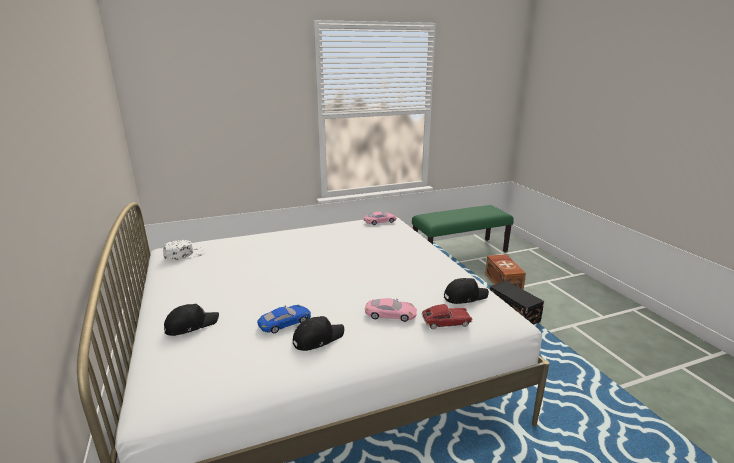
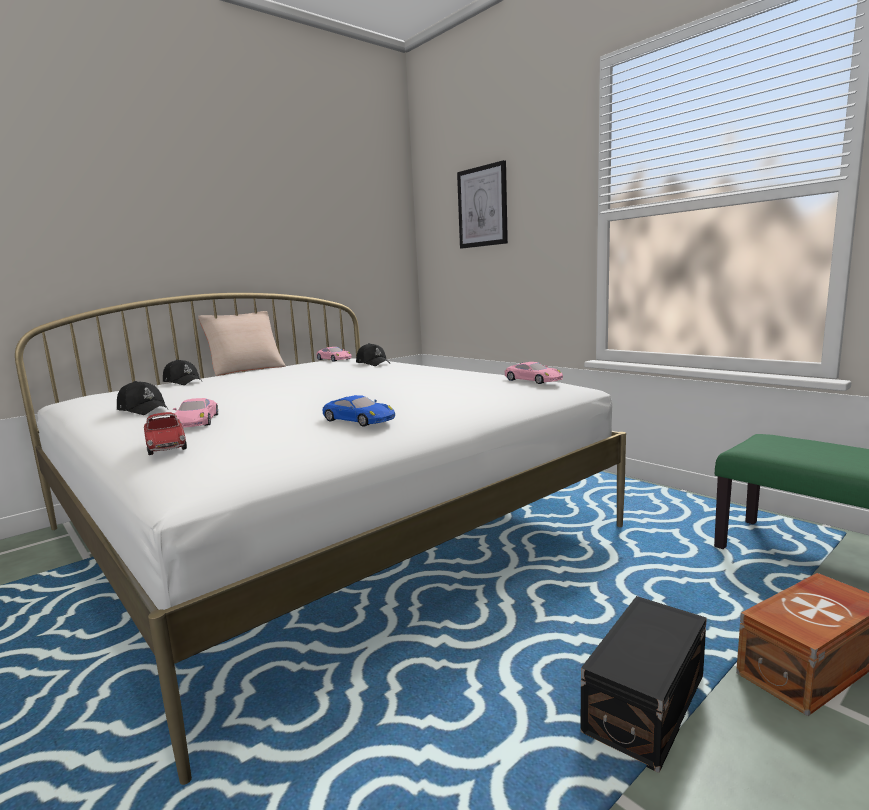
camera: 70 degrees right, 10 degrees down
white cap [163,240,206,260] -> pink toy car [316,347,352,362]
blue toy car [257,305,311,333] -> blue toy car moved to [323,395,395,427]
black cap [444,278,489,304] -> black cap moved to [356,343,390,366]
none -> beige pillow [198,311,286,376]
none -> picture [457,160,508,249]

